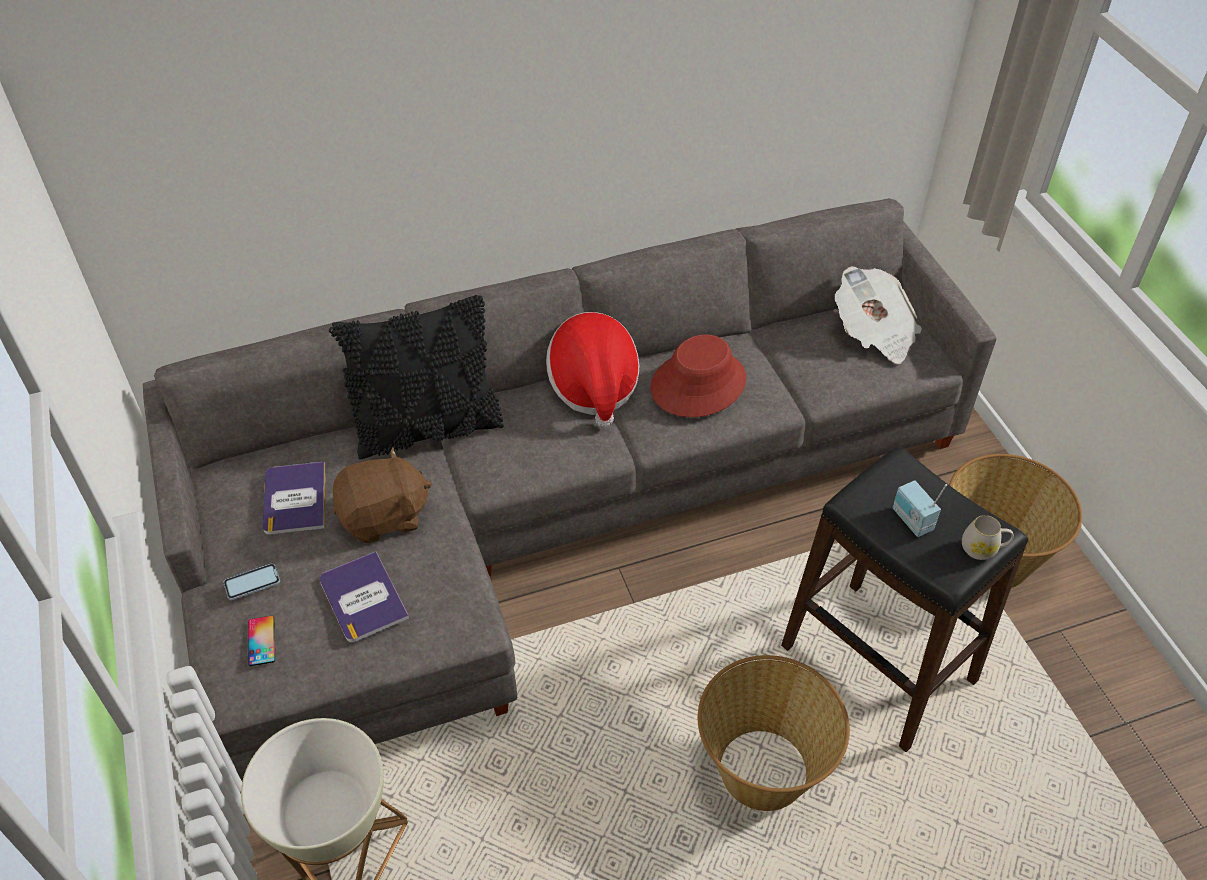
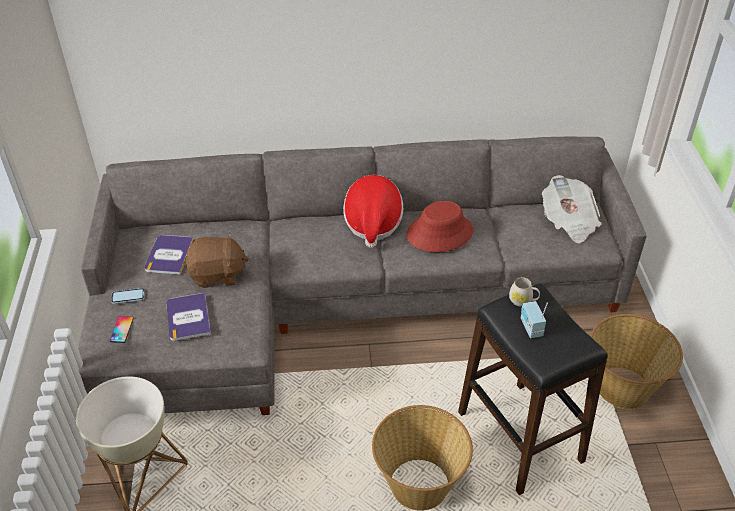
camera: 15 degrees right, 5 degrees down
black pillow [329,295,504,459] -> none
white mug [962,515,1014,560] -> white mug moved to [509,277,540,306]

